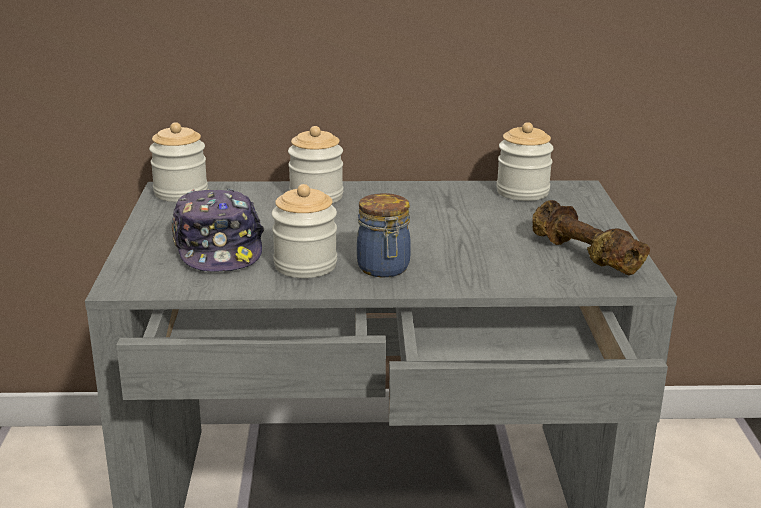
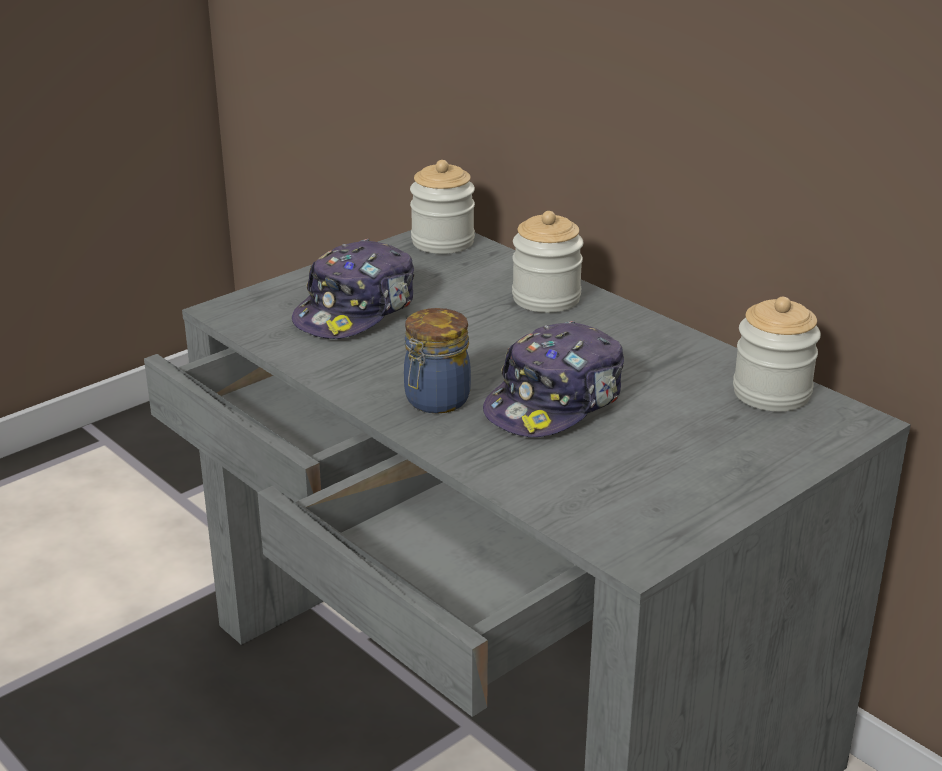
camera: 50 degrees right, 5 degrees up
jar [272,184,337,278] -> none
brown dumbbell [532,200,650,275] -> none
none -> cap [483,321,624,437]

